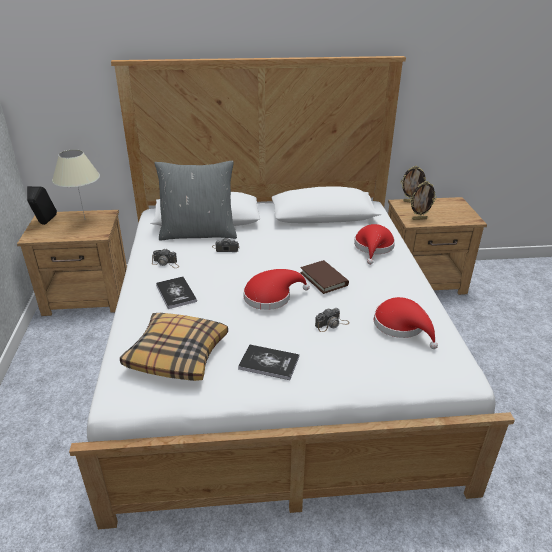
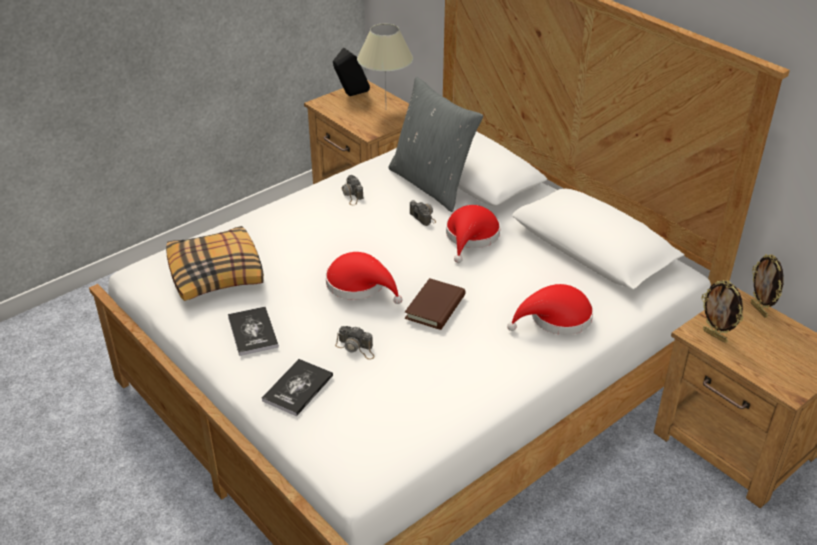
camera: 55 degrees right, 5 degrees up
book [156,276,197,309] -> book moved to [262,359,333,416]
red hat [374,297,438,349] -> red hat moved to [446,205,500,263]

